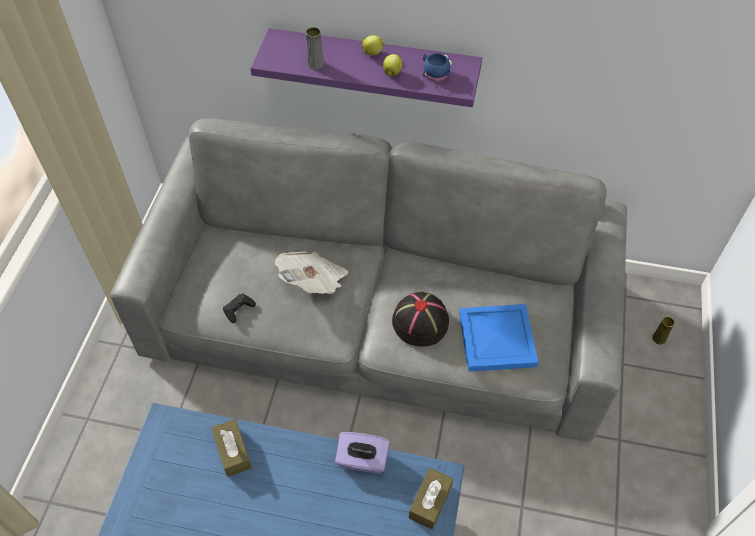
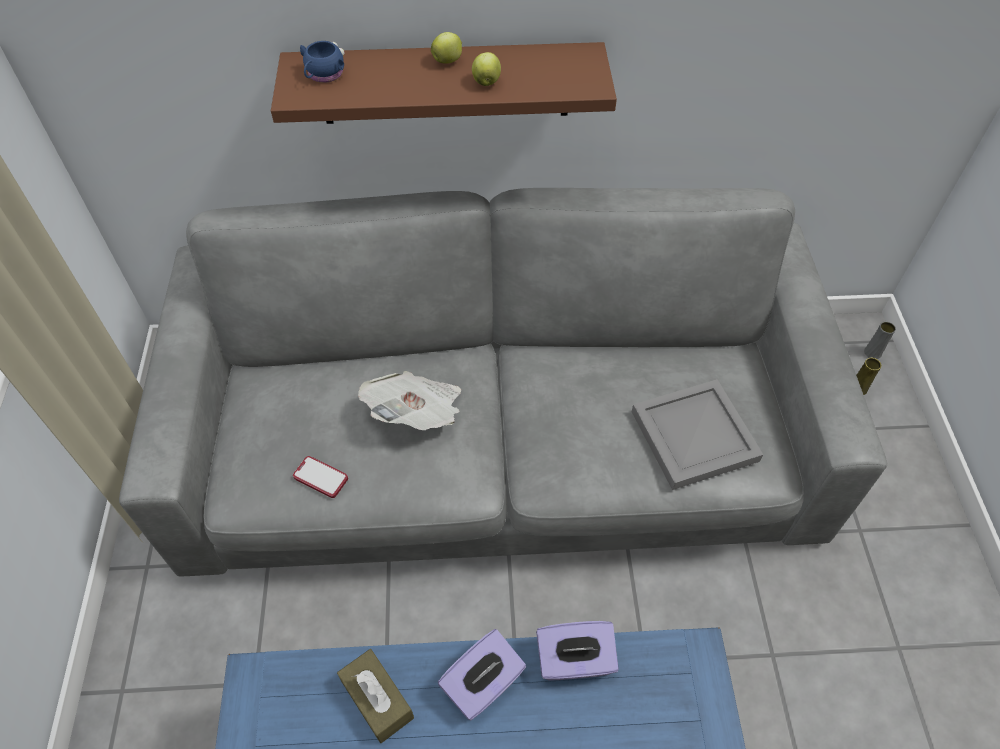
camera: 15 degrees left, 0 degrees up
black game controller [223,293,256,323] -> phone [293,456,348,498]
purple shelf [250,28,482,107] -> brown shelf [271,42,617,124]
grey vase [306,27,324,69] -> grey vase moved to [864,322,896,359]
black hat [392,292,449,346] -> none
brown tissue box [409,468,453,529] -> none
blue mug [423,53,452,81] -> blue mug moved to [300,41,345,83]
blue tray [459,304,538,372] -> grey tray [632,379,763,490]
none -> purple tissue box [438,629,526,720]

